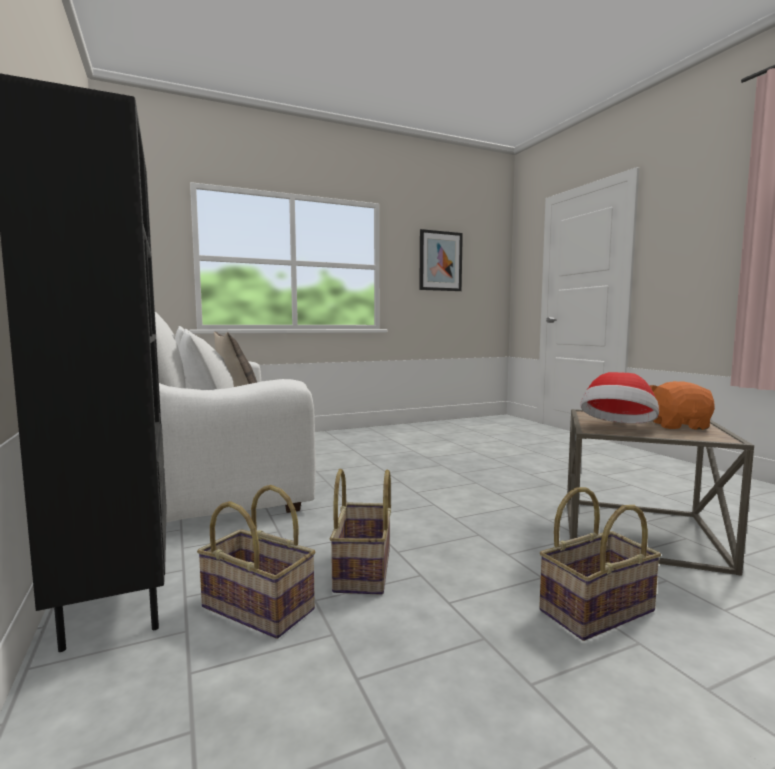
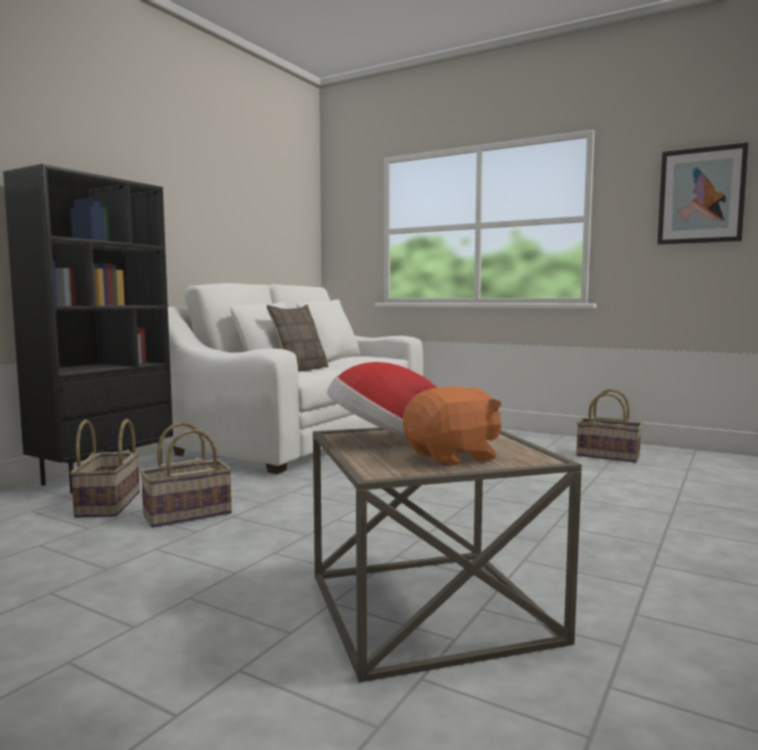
camera: 55 degrees right, 0 degrees up
basket [539,487,661,641] -> basket moved to [576,389,643,463]

